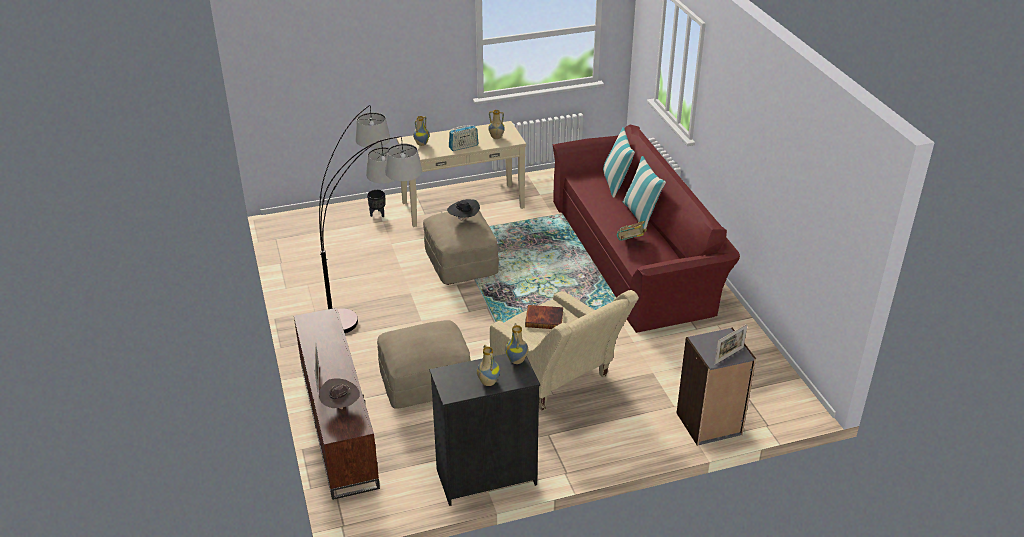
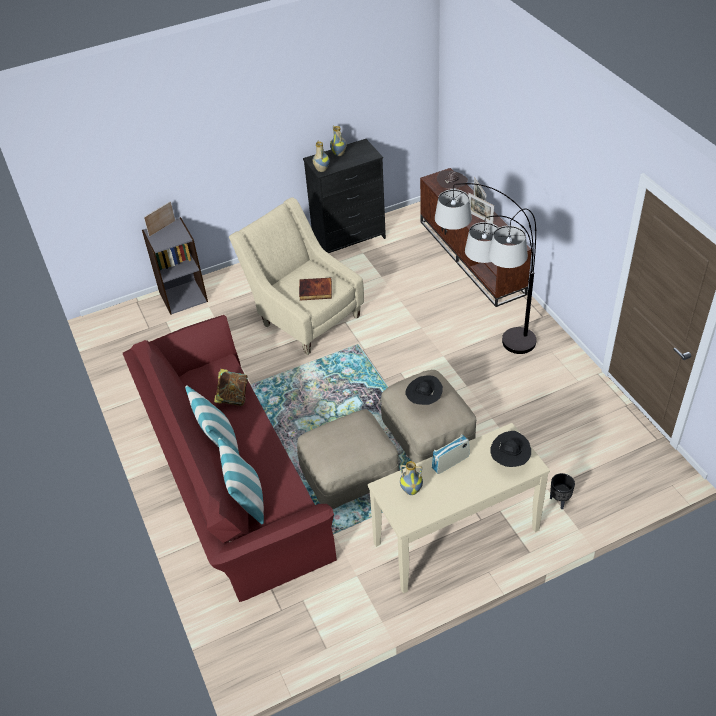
camera: 175 degrees right, 10 degrees up
beige ottoman [377,320,471,409] -> beige ottoman moved to [297,409,399,509]
vase [413,116,429,146] -> black hat [490,431,531,467]
none -> picture frame [468,193,494,224]

